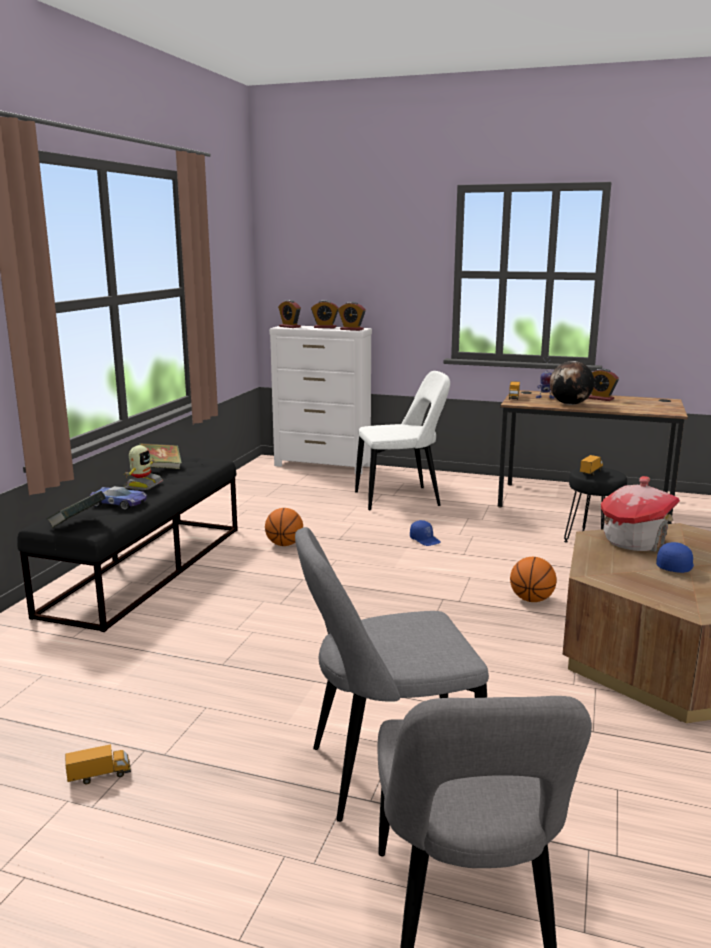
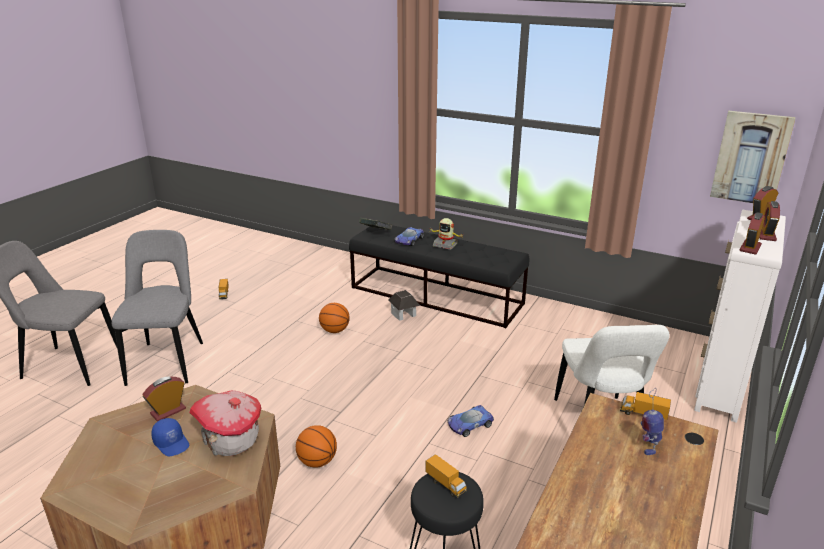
camera: 100 degrees right, 10 degrees up
book [138,443,182,469] -> none
basketball [265,508,303,546] -> basketball moved to [319,303,350,333]
blue cap [410,520,440,546] -> toy car [448,405,494,437]
globe [550,361,594,405] -> none
alarm clock [587,369,619,401] -> alarm clock moved to [142,377,186,422]
none -> toy house [388,290,420,321]
none -> picture [710,111,796,203]

